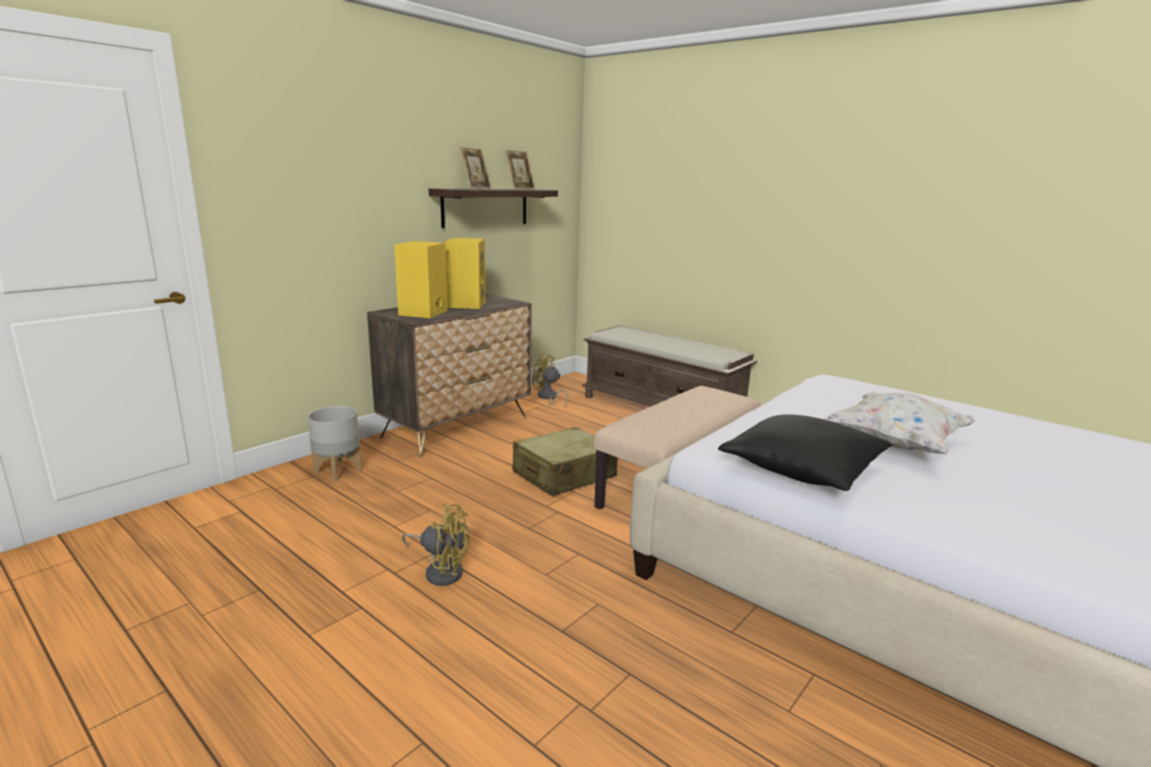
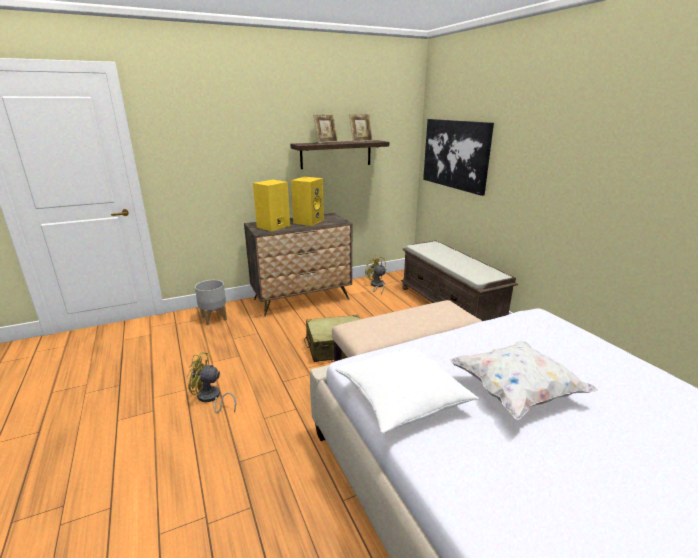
camera: 25 degrees right, 5 degrees up
yellow fan [402,504,470,586] -> yellow fan turned 150 degrees clockwise [187,352,236,413]
black pillow [718,415,893,491] -> white pillow [335,348,479,434]
none -> picture [423,119,494,196]

